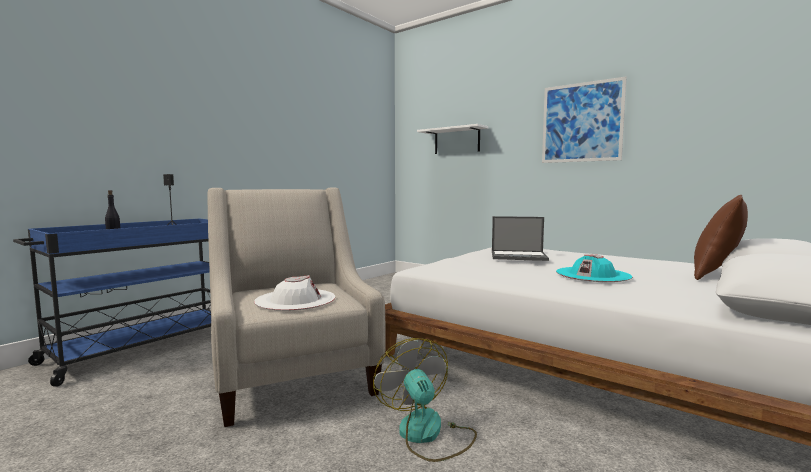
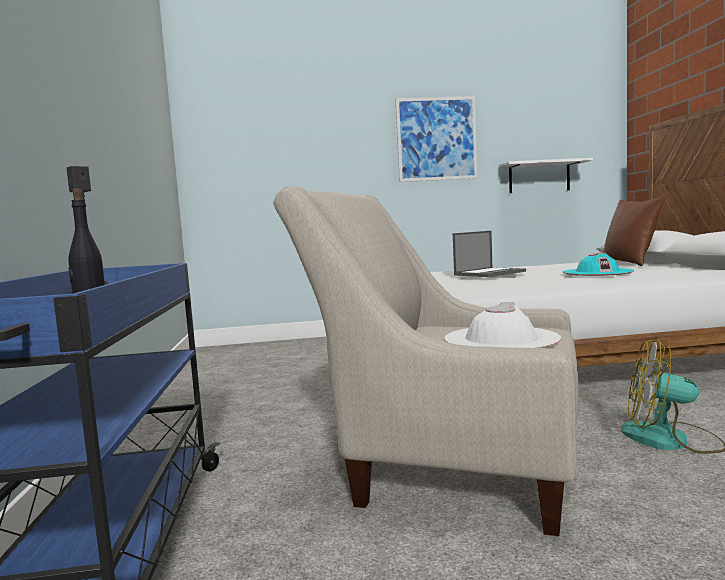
camera: 45 degrees left, 0 degrees up
white shelf [417,124,488,154] -> white shelf moved to [499,158,593,193]

